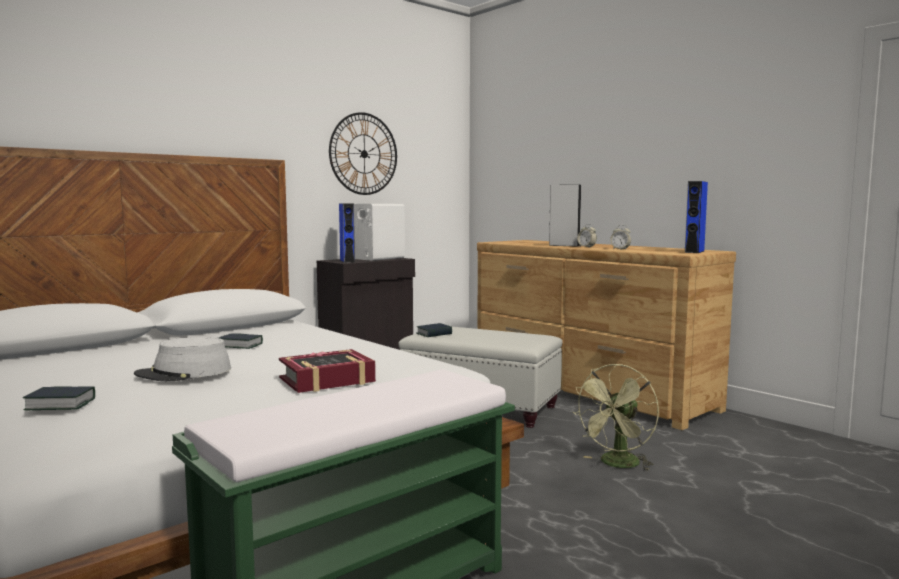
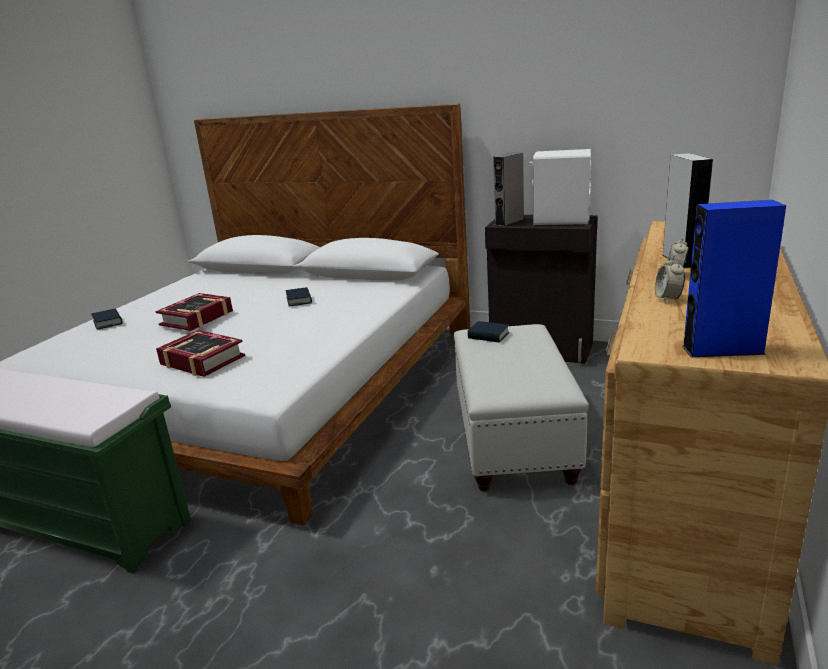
camera: 65 degrees right, 15 degrees up
grey hat [134,337,231,382] -> book [155,293,233,331]
wall clock [329,112,397,195] -> none
blue speaker [339,203,355,263] -> grey speaker [493,152,524,226]
green fan [572,364,659,471] -> none

